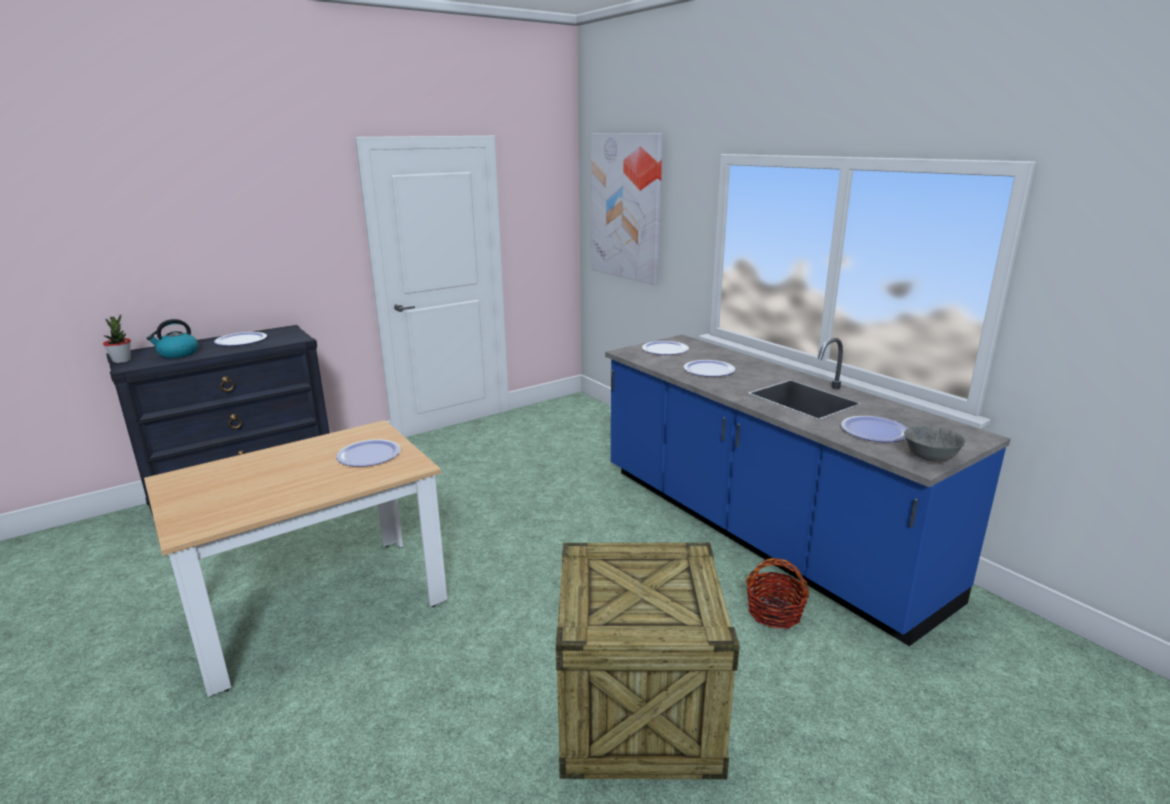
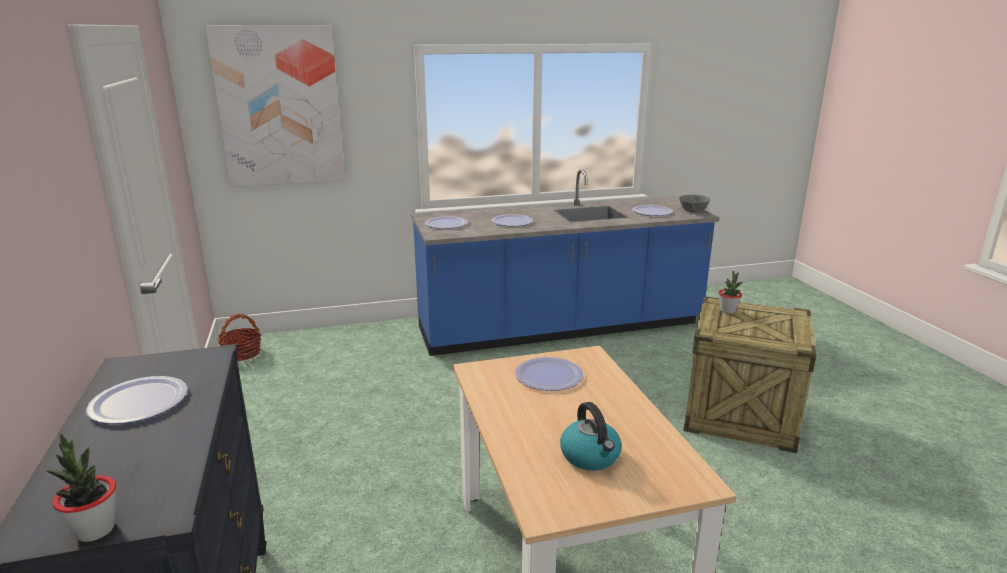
camera: 70 degrees left, 0 degrees up
kettle [147,319,198,358] -> kettle moved to [560,402,622,470]
basket [746,558,809,629] -> basket moved to [218,314,261,361]
none -> potted plant [718,271,743,314]

